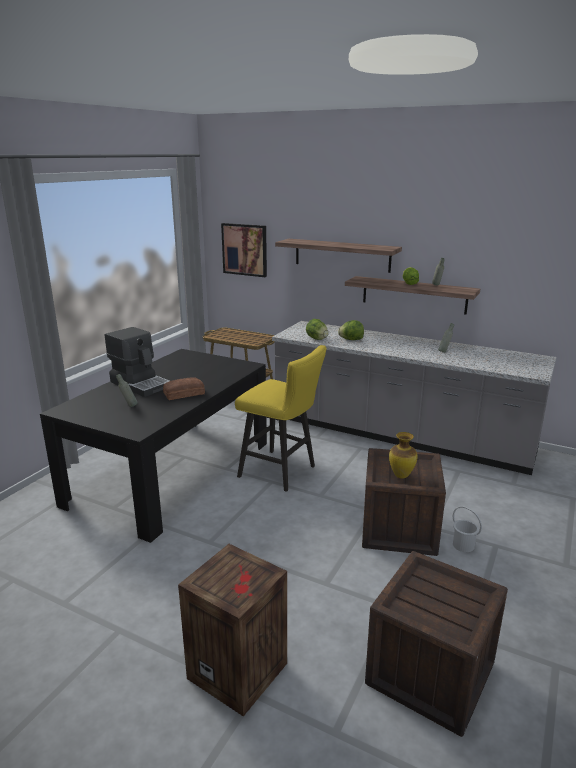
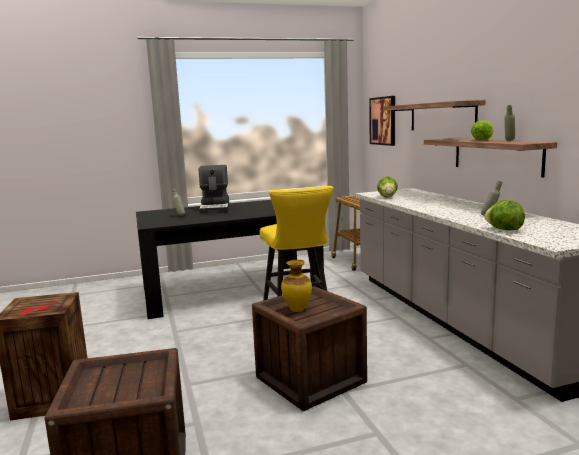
camera: 45 degrees right, 10 degrees down
bread [163,377,205,400] -> none
lettuce [338,320,364,340] -> lettuce moved to [484,200,525,230]
white bucket [453,506,482,552] -> none

